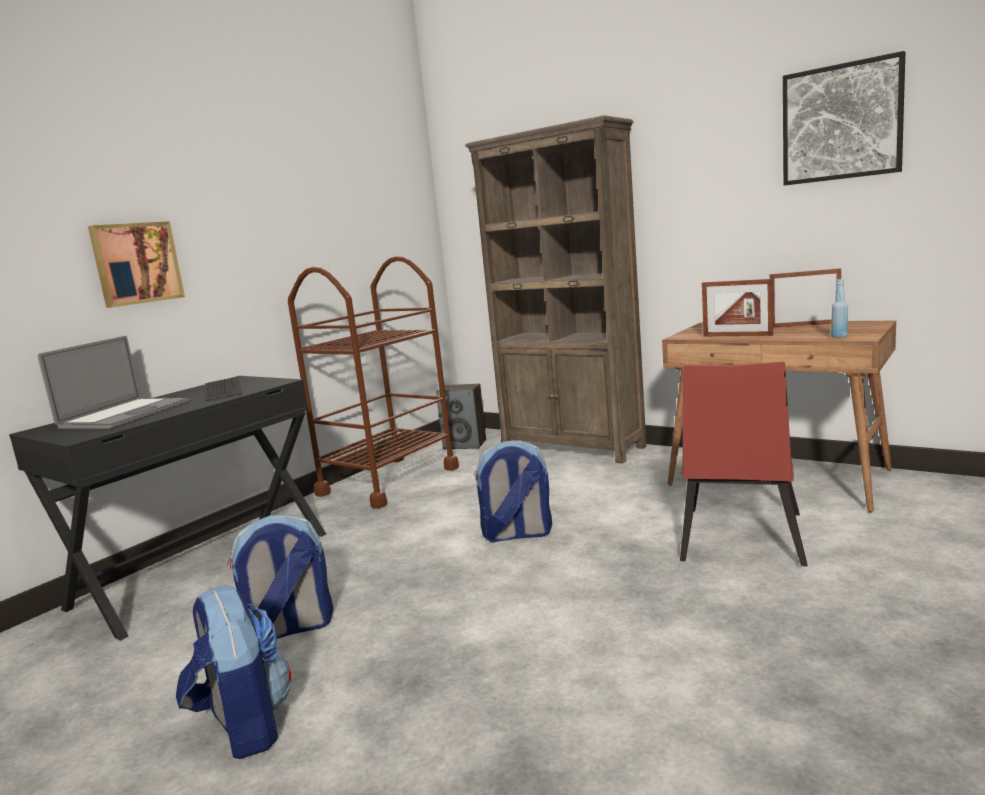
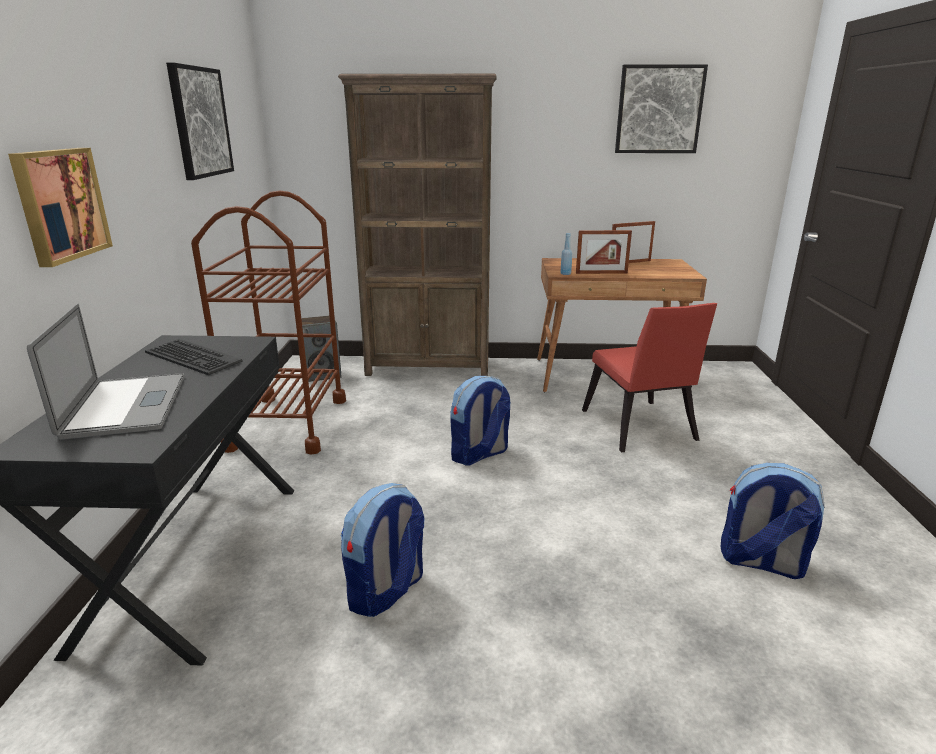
camera: 35 degrees left, 10 degrees up
backpack [176,585,291,759] -> backpack moved to [721,463,825,579]
blue bottle [831,279,848,338] -> blue bottle moved to [560,233,572,275]
none -> picture [166,63,234,180]

